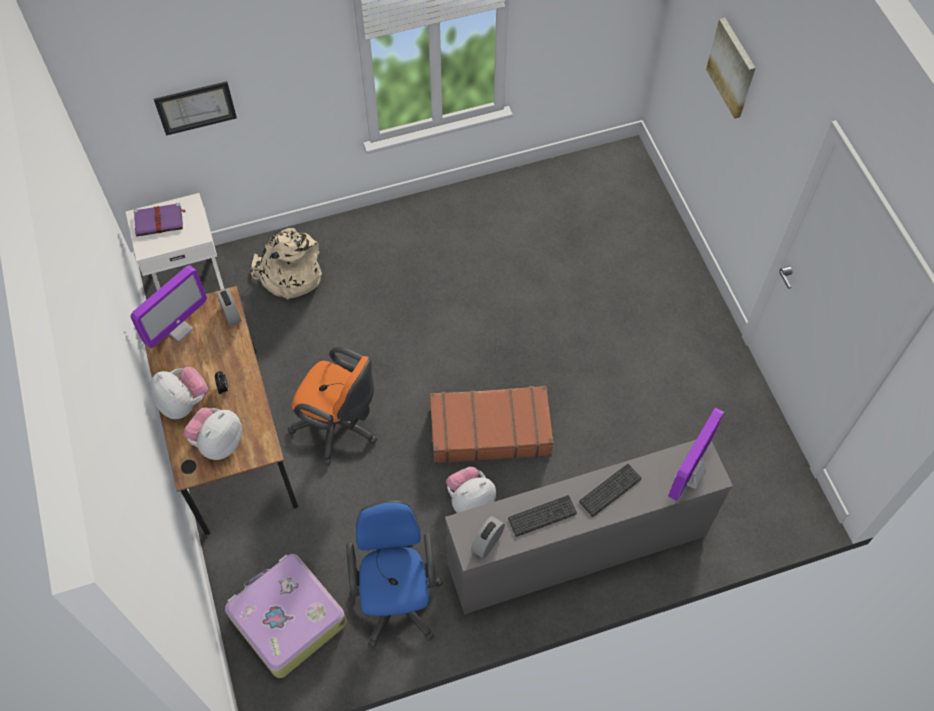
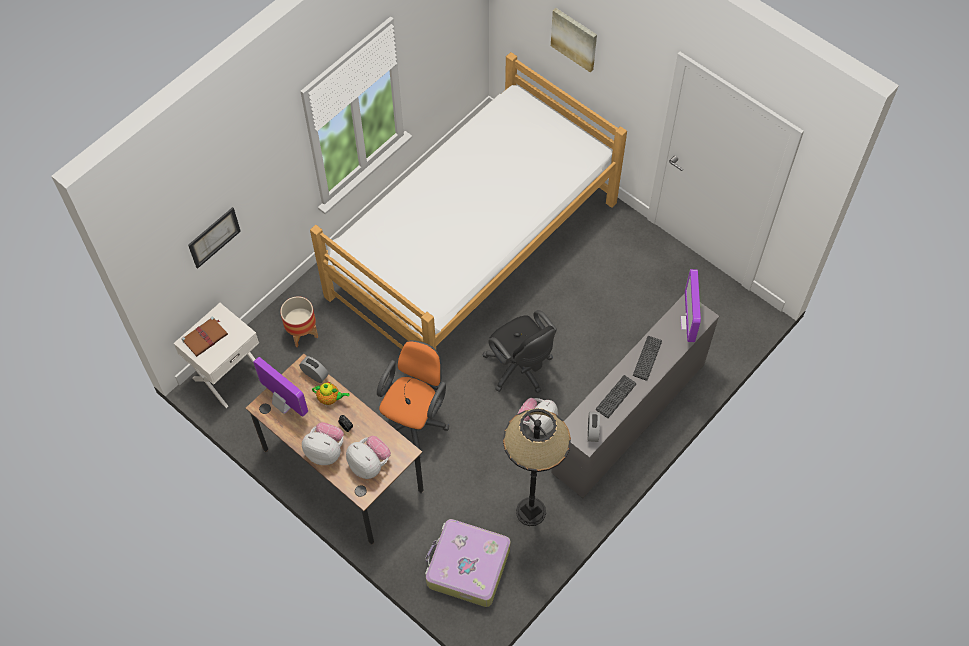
camera: 30 degrees left, 0 degrees up
monitor [131,265,207,348] -> monitor turned 60 degrees counterclockwise [253,357,308,417]
purple book [134,203,186,236] -> brown book [181,317,228,357]
plush toy [183,408,242,460] -> plush toy turned 135 degrees clockwise [346,436,391,479]
beige backpack [250,228,322,300] -> planter [280,296,318,347]
orange office chair [288,347,377,465] -> orange office chair turned 60 degrees counterclockwise [377,340,449,458]
blue office chair [346,500,443,648] -> black floor lamp [503,408,571,526]
brown suitcase [430,386,554,463] -> black office chair [482,310,557,393]
none -> bed [310,52,627,349]
none -> teapot [312,382,350,405]

